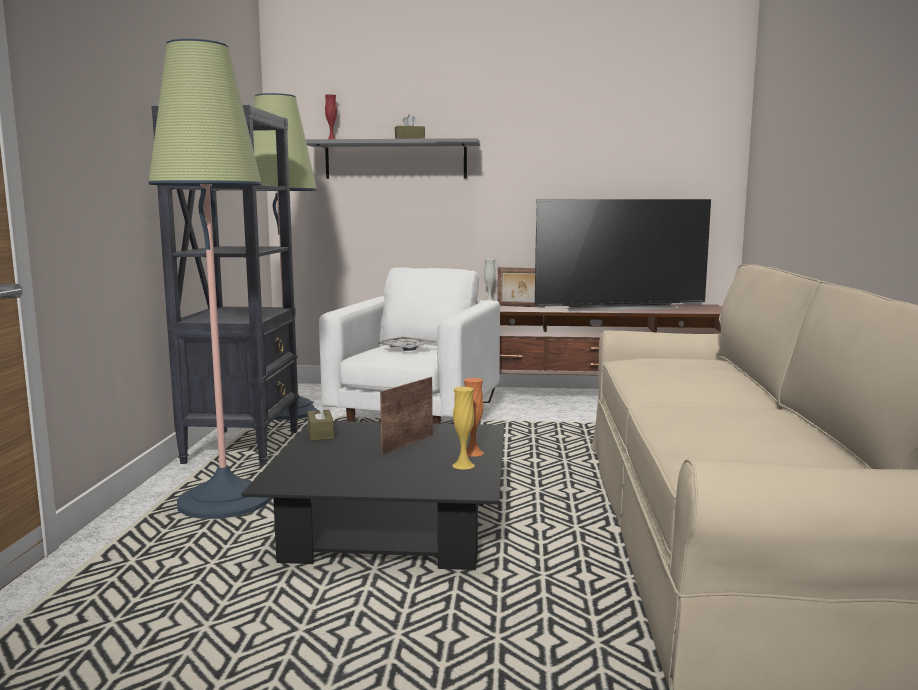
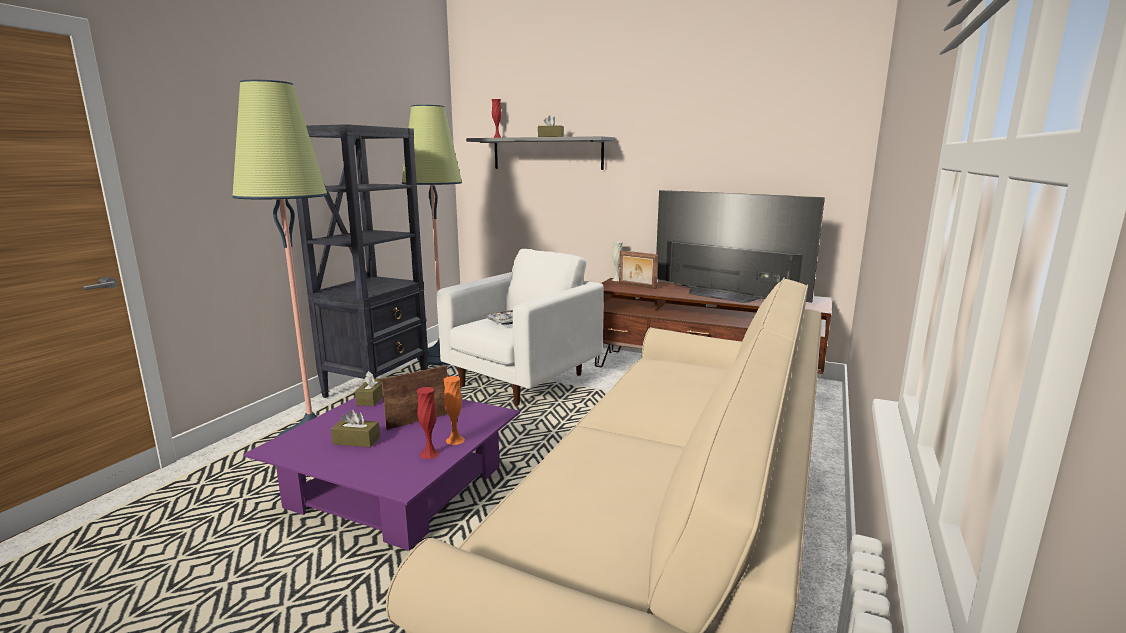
camera: 20 degrees right, 5 degrees up
black coffee table [241,421,504,570] -> purple coffee table [244,397,520,551]
yellow vase [453,387,475,470] -> red vase [417,387,440,459]
television [535,199,711,311] -> television turned 150 degrees counterclockwise [656,190,825,303]
none -> brown tissue box [331,410,380,447]

